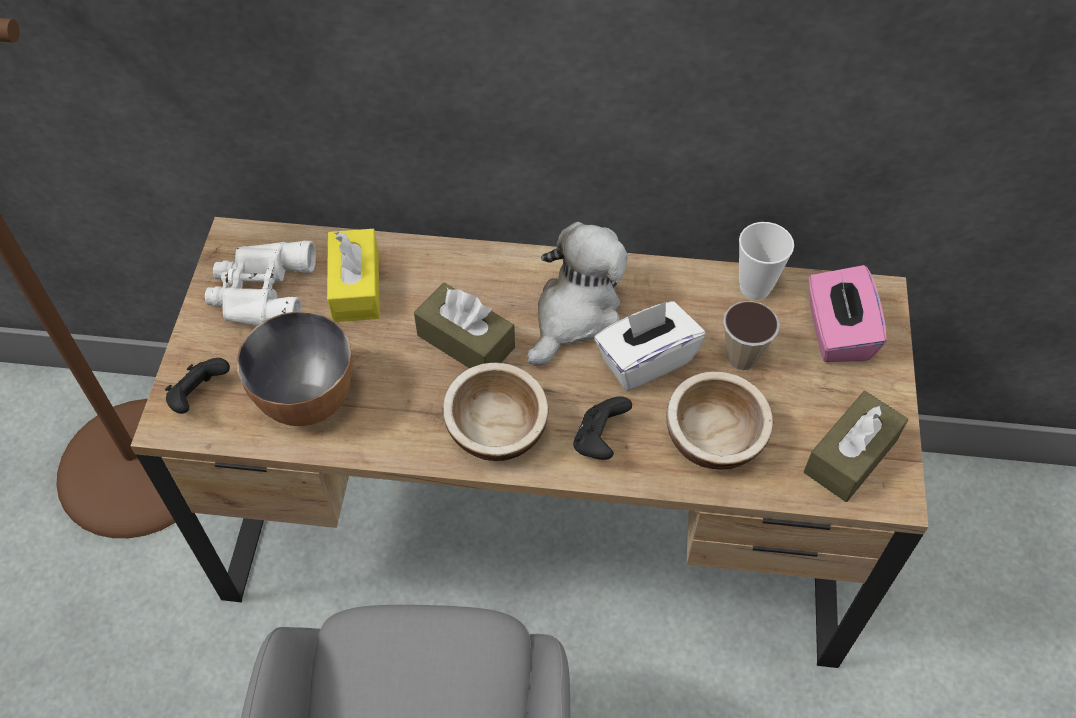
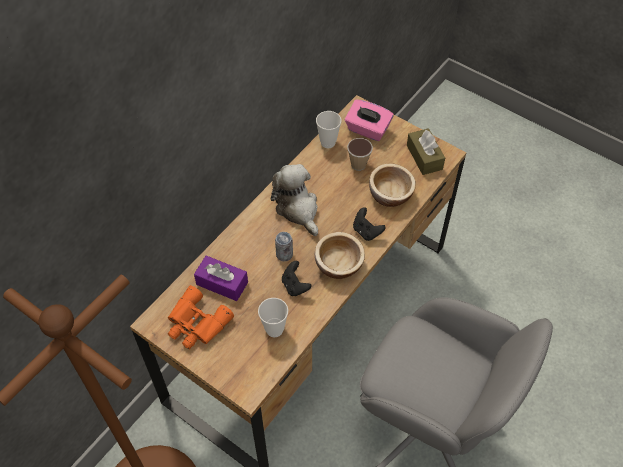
camera: 60 degrees left, 0 degrees up
black game controller [165,358,230,414] -> black game controller moved to [282,261,312,296]
white binoculars [205,241,316,326] -> orange binoculars [168,285,234,349]
bowl [236,311,353,426] -> cup [258,298,288,337]
yellow tissue box [327,229,380,322] -> purple tissue box [194,256,248,301]
brown tissue box [414,283,515,368] -> can [275,232,293,261]
white tissue box [594,301,705,391] -> none

